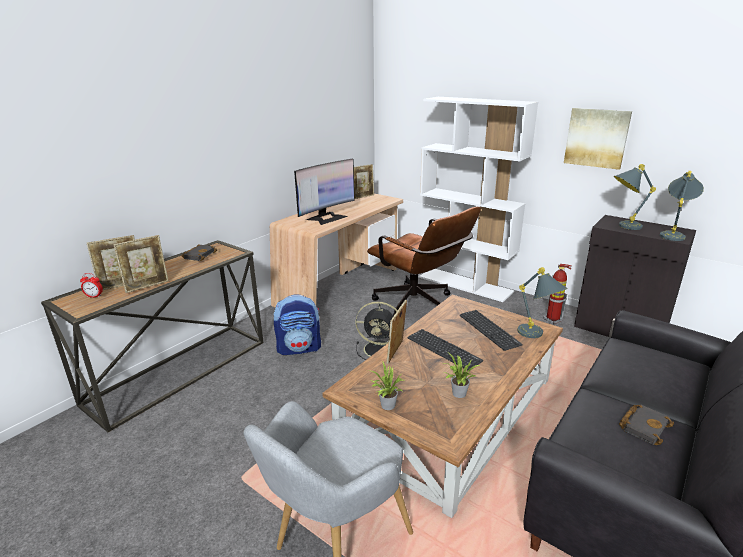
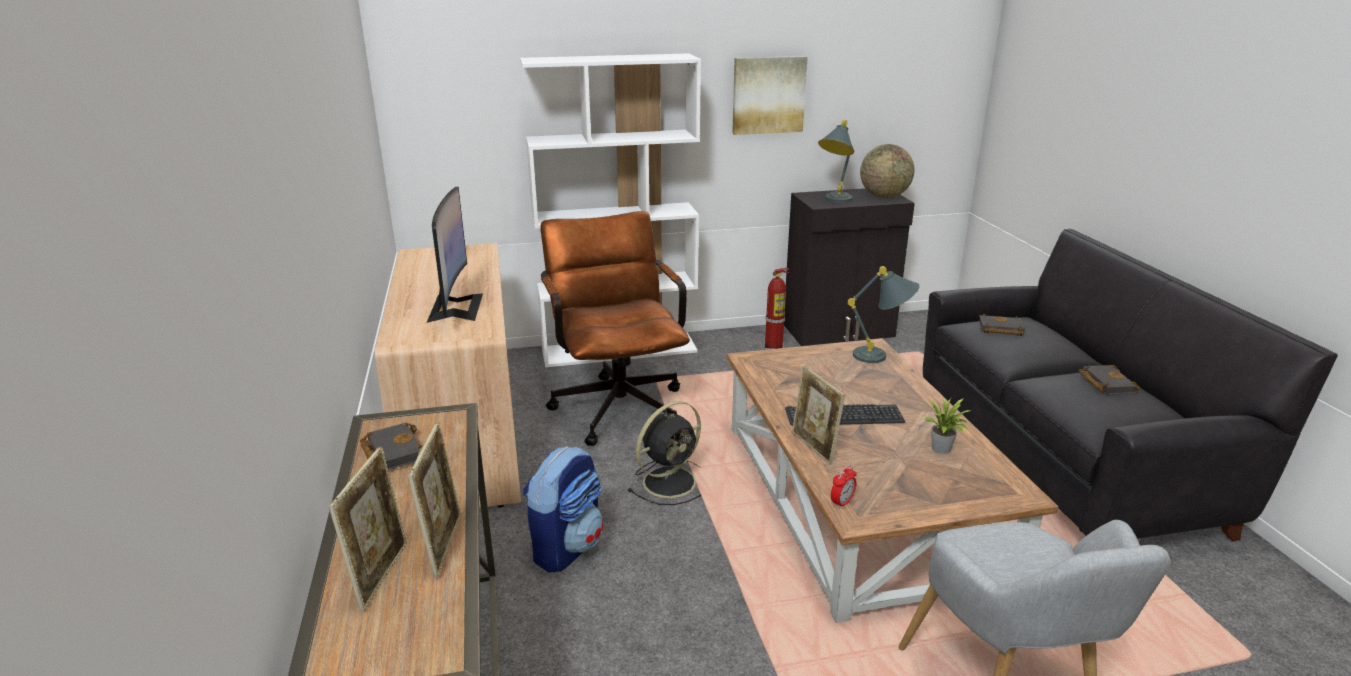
camera: 50 degrees left, 0 degrees up
alarm clock [80,273,103,298] -> alarm clock moved to [831,465,857,509]
picture frame [354,164,374,199] -> none
brown office chair [367,207,481,316] -> brown office chair turned 105 degrees counterclockwise [541,211,690,446]
potted plant [368,360,404,410] -> none
keyboard [460,310,522,351] -> none
grey table lamp [660,171,704,241] -> globe [860,144,915,198]
none -> black book [978,314,1025,336]

